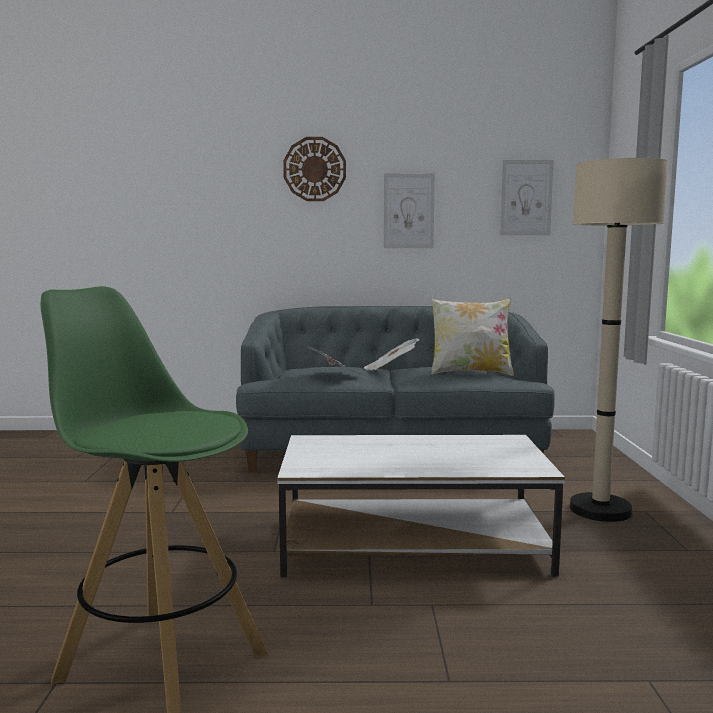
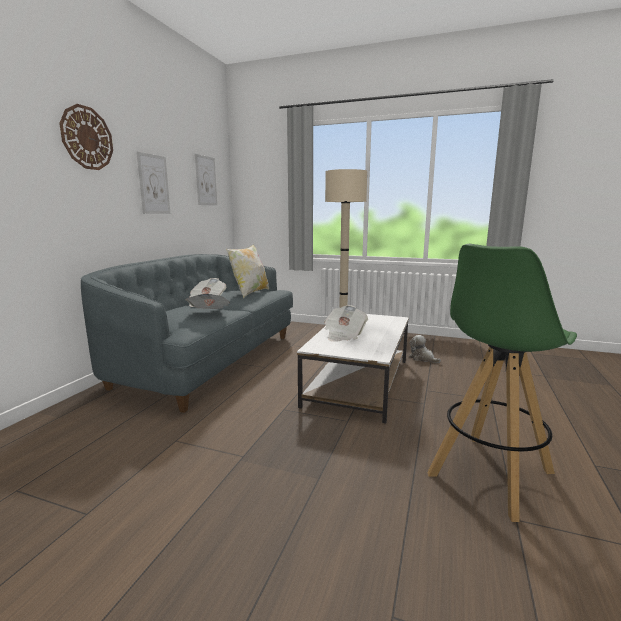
camera: 70 degrees left, 5 degrees up
none -> newspaper [324,305,368,342]
none -> plush toy [409,335,441,363]

